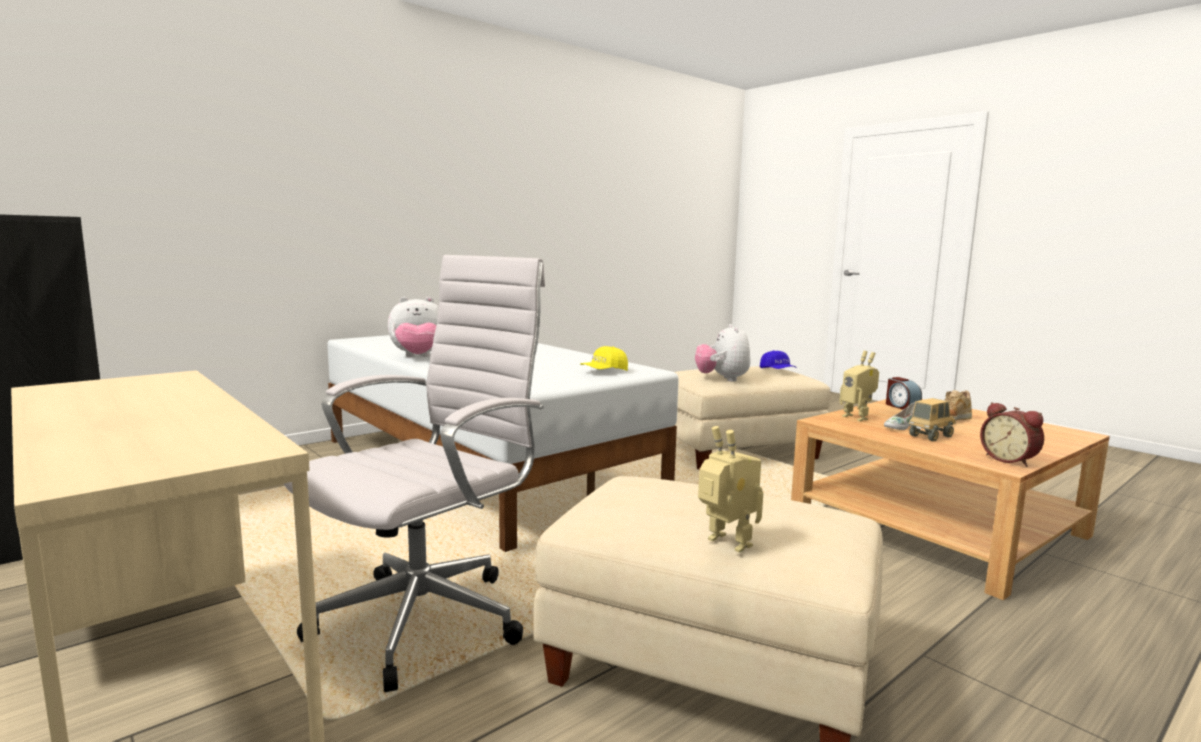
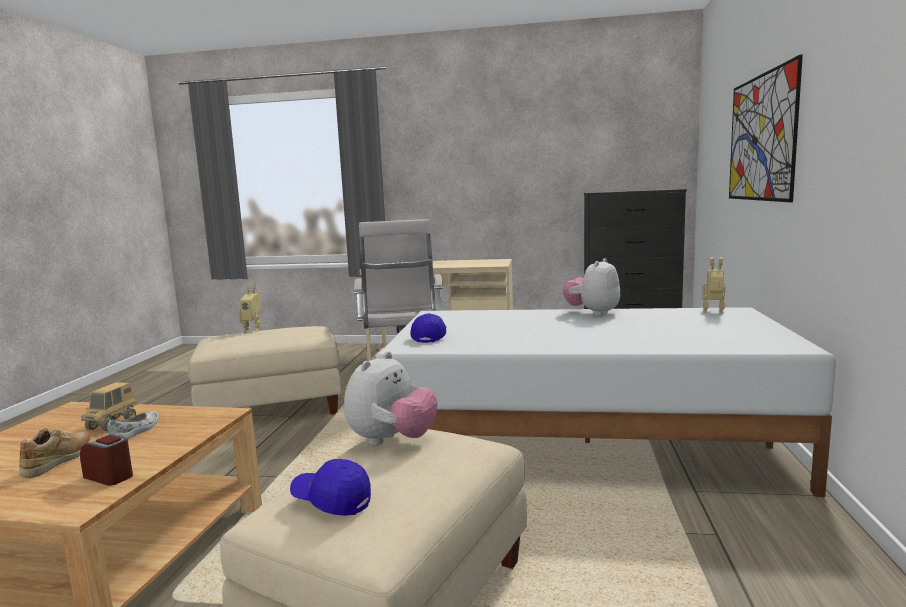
camera: 140 degrees right, 0 degrees up
yellow cap [580,346,628,371] -> blue cap [411,313,447,343]
plush toy [695,324,750,382] -> plush toy turned 75 degrees clockwise [344,352,437,446]
toy robot [839,351,879,421] -> toy robot moved to [702,257,725,313]
alarm clock [980,402,1044,467] -> none
none -> picture [729,54,803,202]

